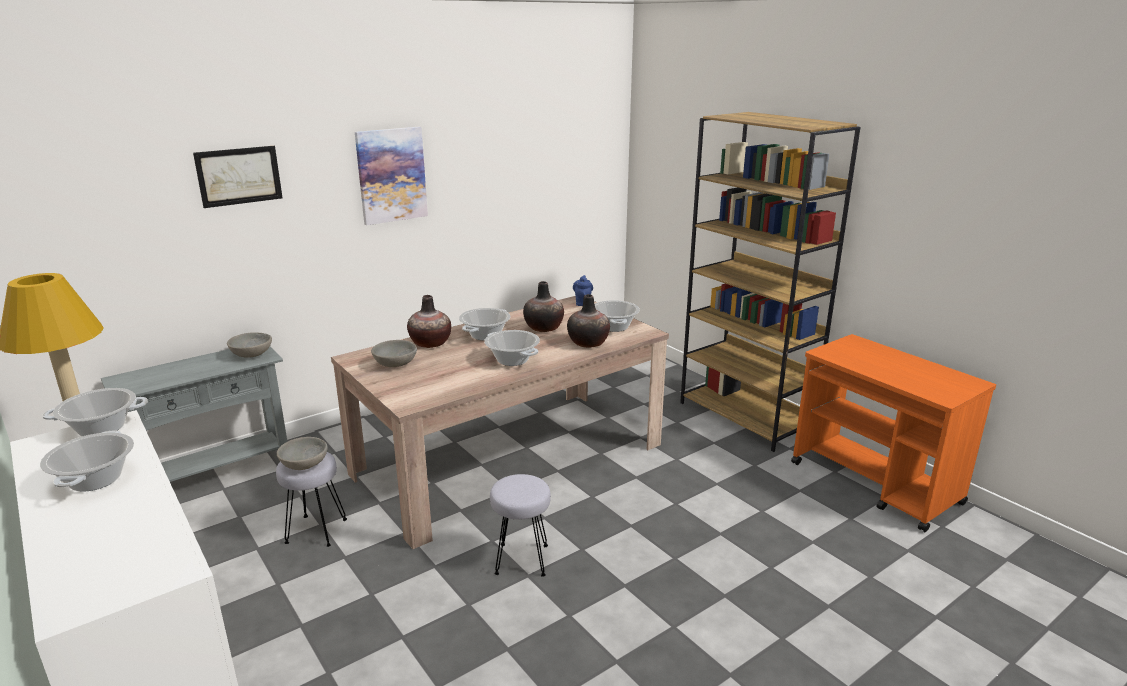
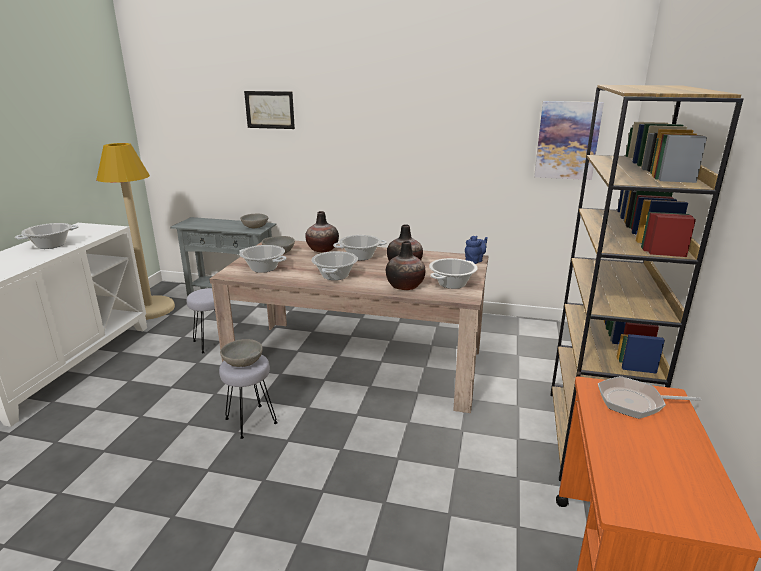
camera: 50 degrees right, 0 degrees up
cooking pot [43,388,148,436] -> cooking pot moved to [239,245,287,273]
grey bowl [277,437,328,470] -> grey bowl moved to [220,339,263,367]
picture [355,127,428,225] -> picture moved to [534,101,604,180]
none -> frying pan [598,376,701,419]

